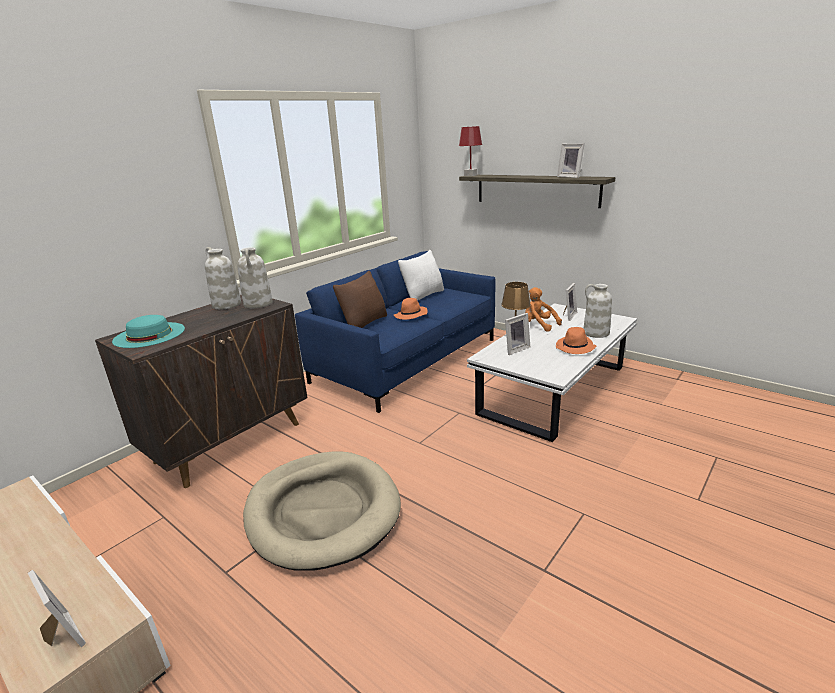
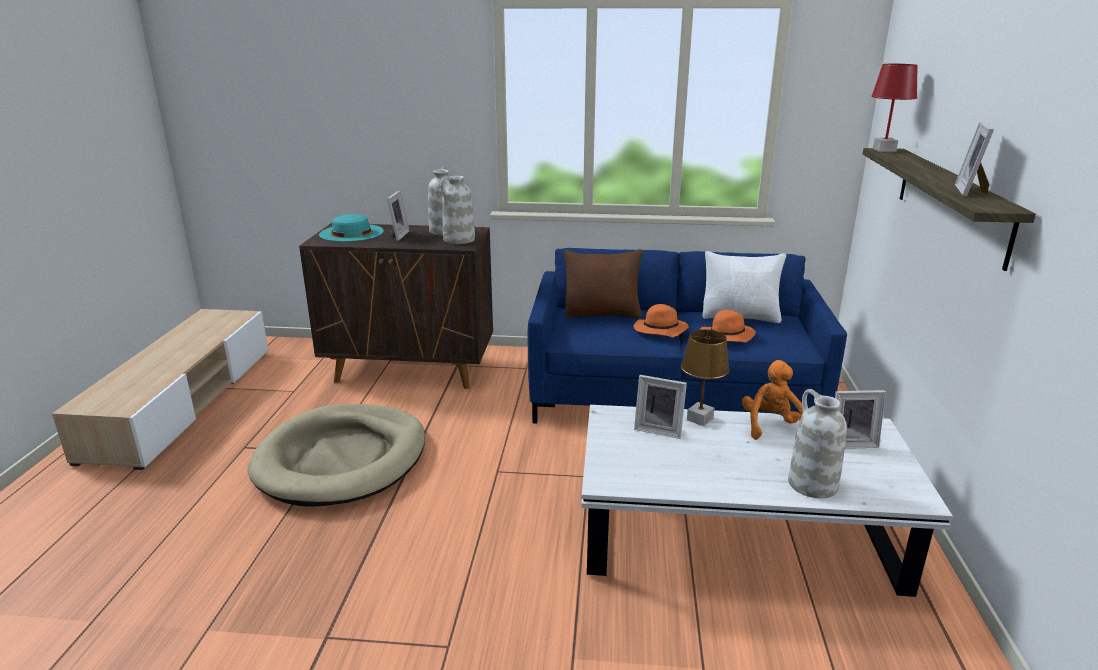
camera: 55 degrees right, 0 degrees up
picture frame [28,570,86,647] -> picture frame moved to [387,191,410,241]
orange hat [556,327,596,354] -> orange hat moved to [700,310,756,343]

